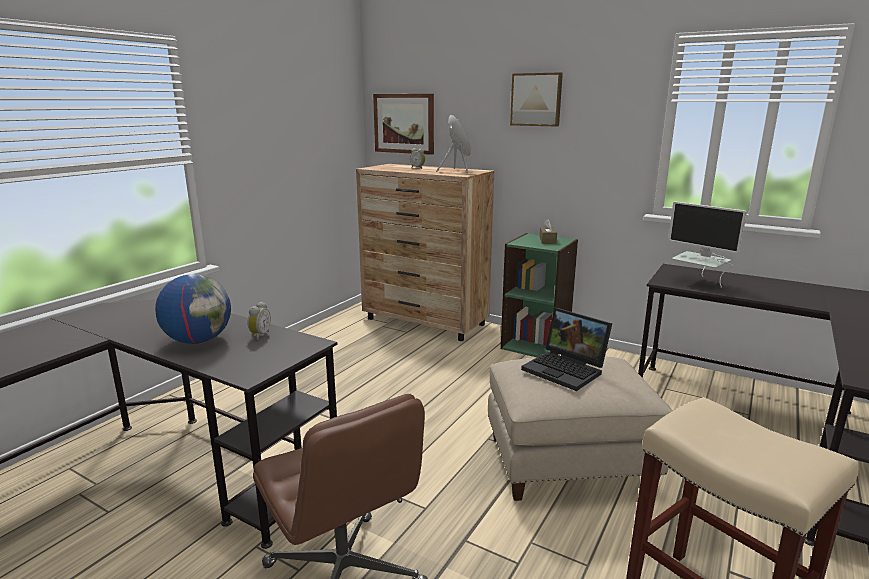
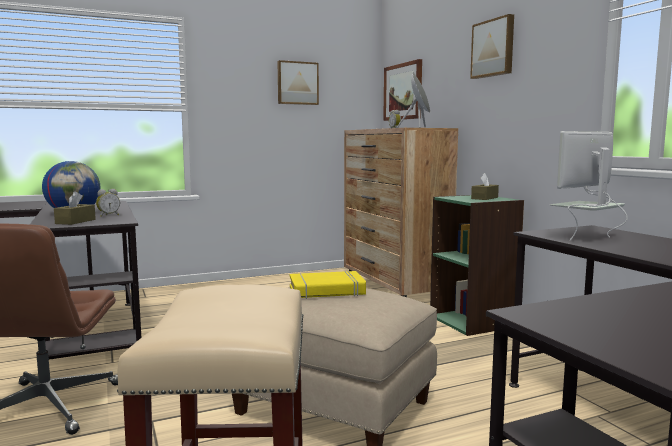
camera: 35 degrees right, 10 degrees down
laptop [521,308,612,391] -> yellow book [290,271,366,299]
monitor [668,201,747,288] -> monitor turned 60 degrees clockwise [550,131,628,241]
none -> brown tissue box [54,191,96,225]
none -> picture [278,60,319,105]

